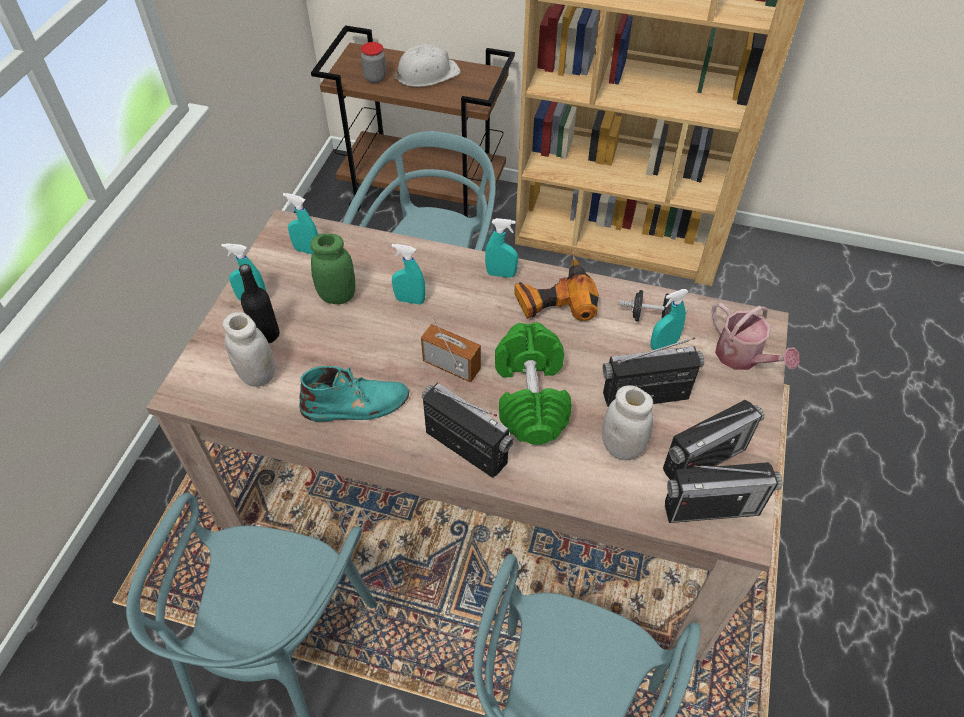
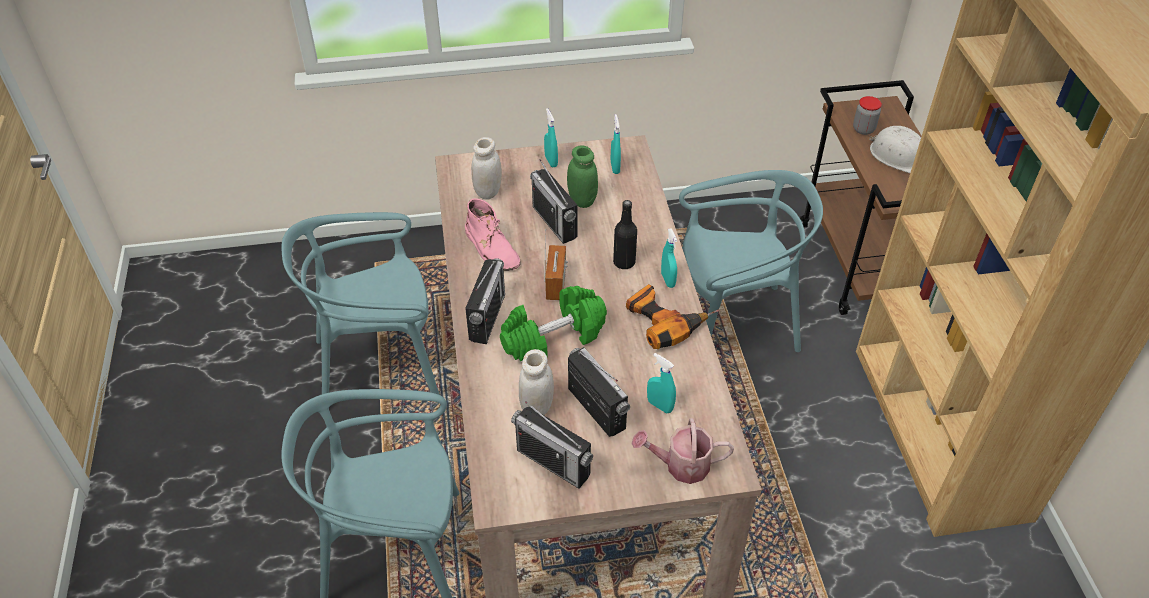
camera: 65 degrees right, 5 degrees down
black bottle [239,264,280,343] -> black bottle moved to [613,200,637,269]
turquoise boot [299,366,409,422] -> pink boot [465,198,521,271]
turquoise spray bottle [392,244,426,305] -> none
black dumbbell [618,290,687,321] -> none
radio [665,462,782,523] -> radio moved to [530,159,578,244]
watering can [711,303,800,370] -> watering can turned 60 degrees clockwise [632,418,734,484]

